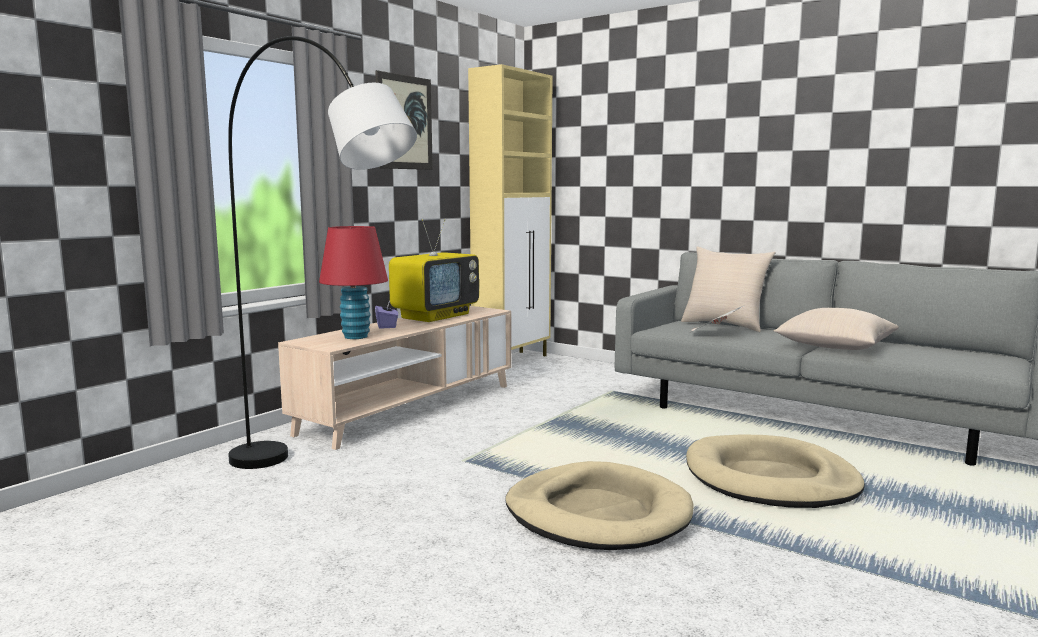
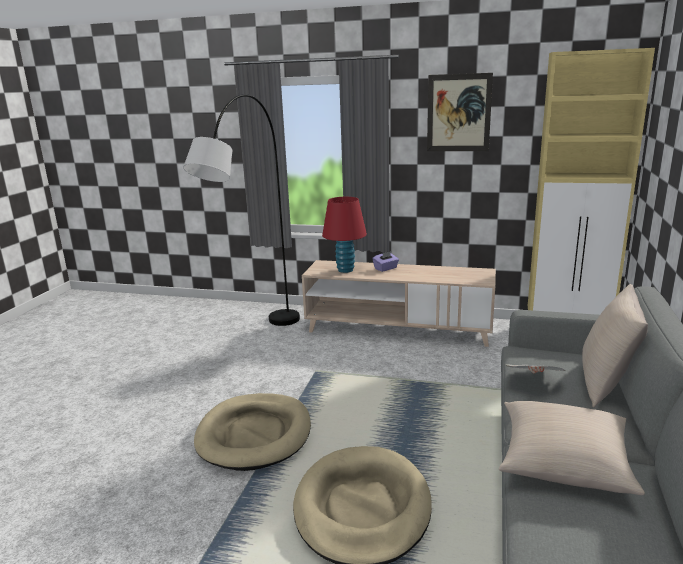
camera: 70 degrees right, 10 degrees up
television [389,219,479,322] -> none

